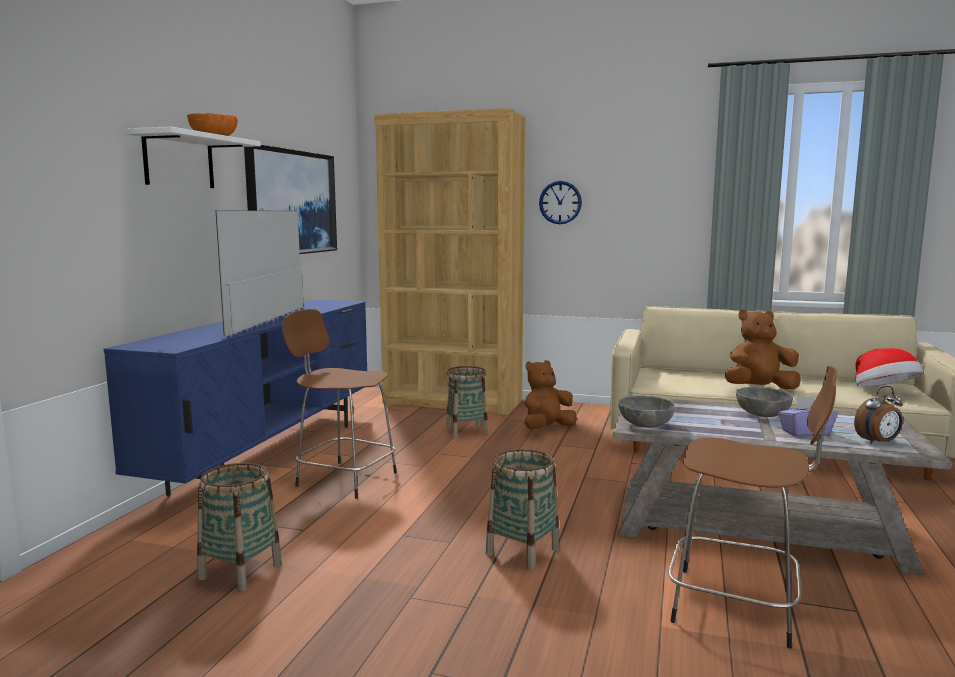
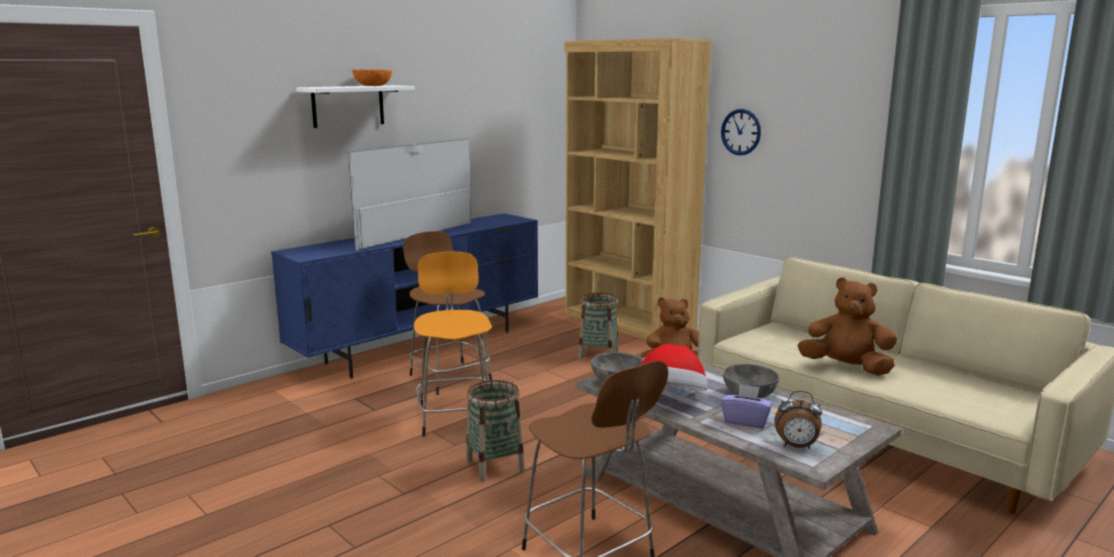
camera: 30 degrees right, 5 degrees up
basket [197,463,282,591] -> none
picture [244,145,337,254] -> none
hat [855,348,923,386] -> hat moved to [641,344,708,391]
none -> orange stool [414,252,492,437]

